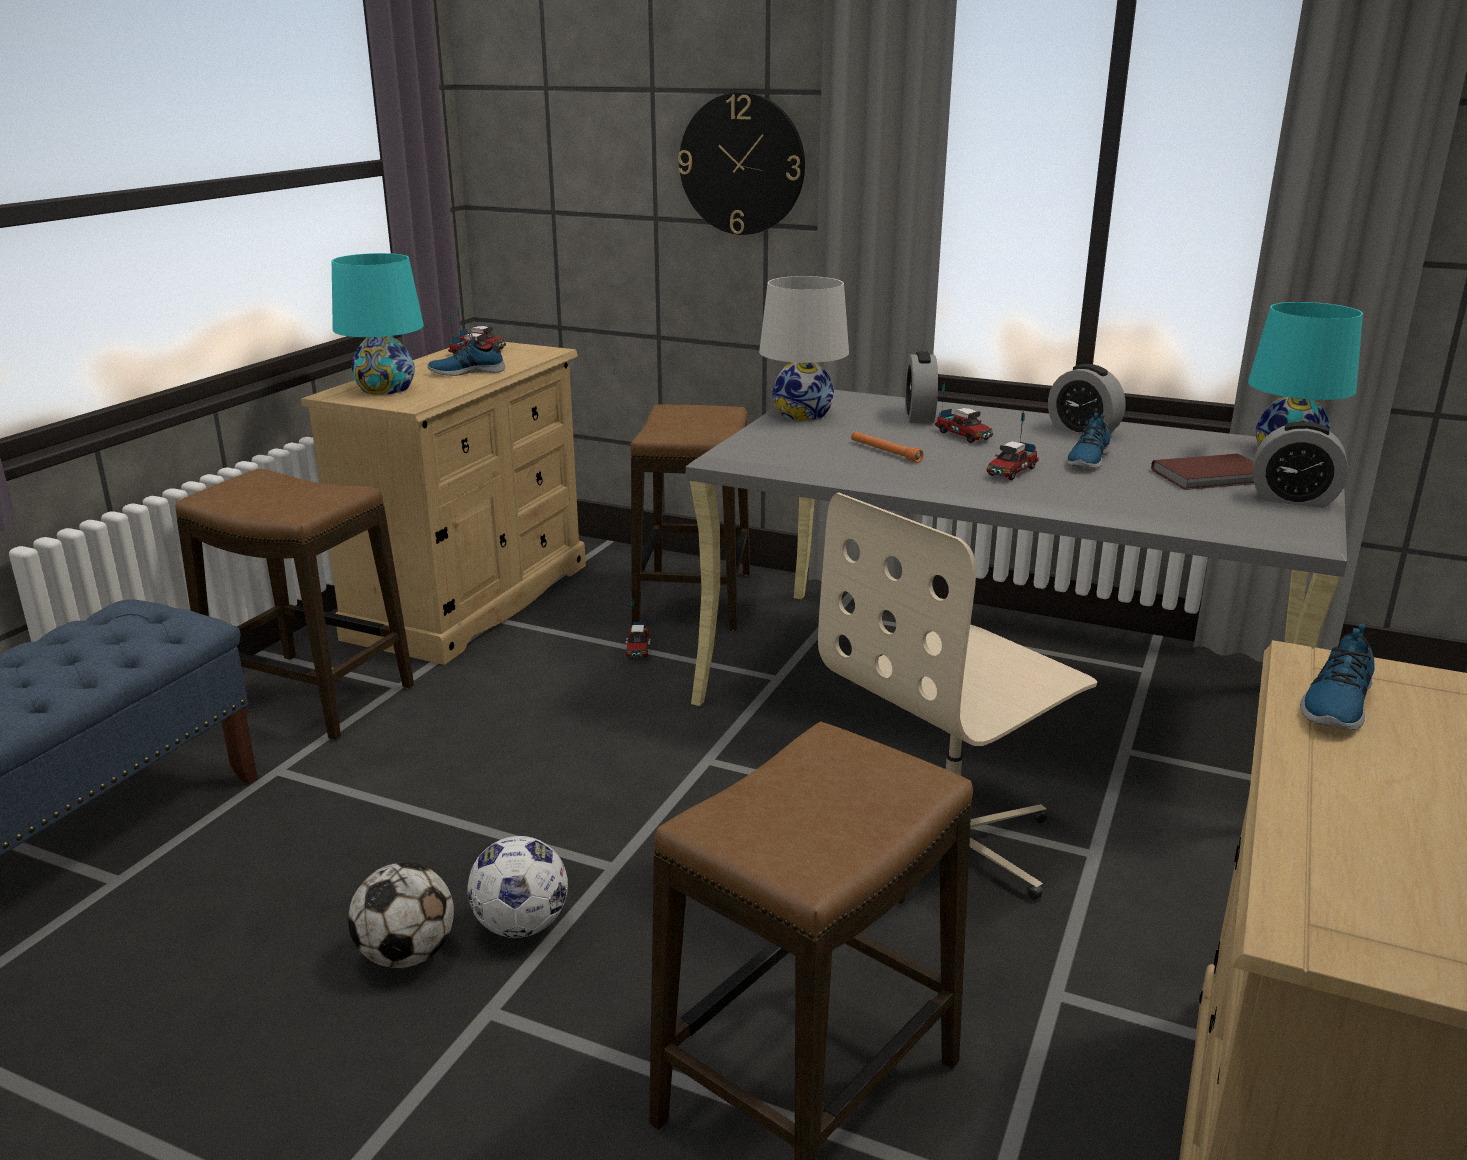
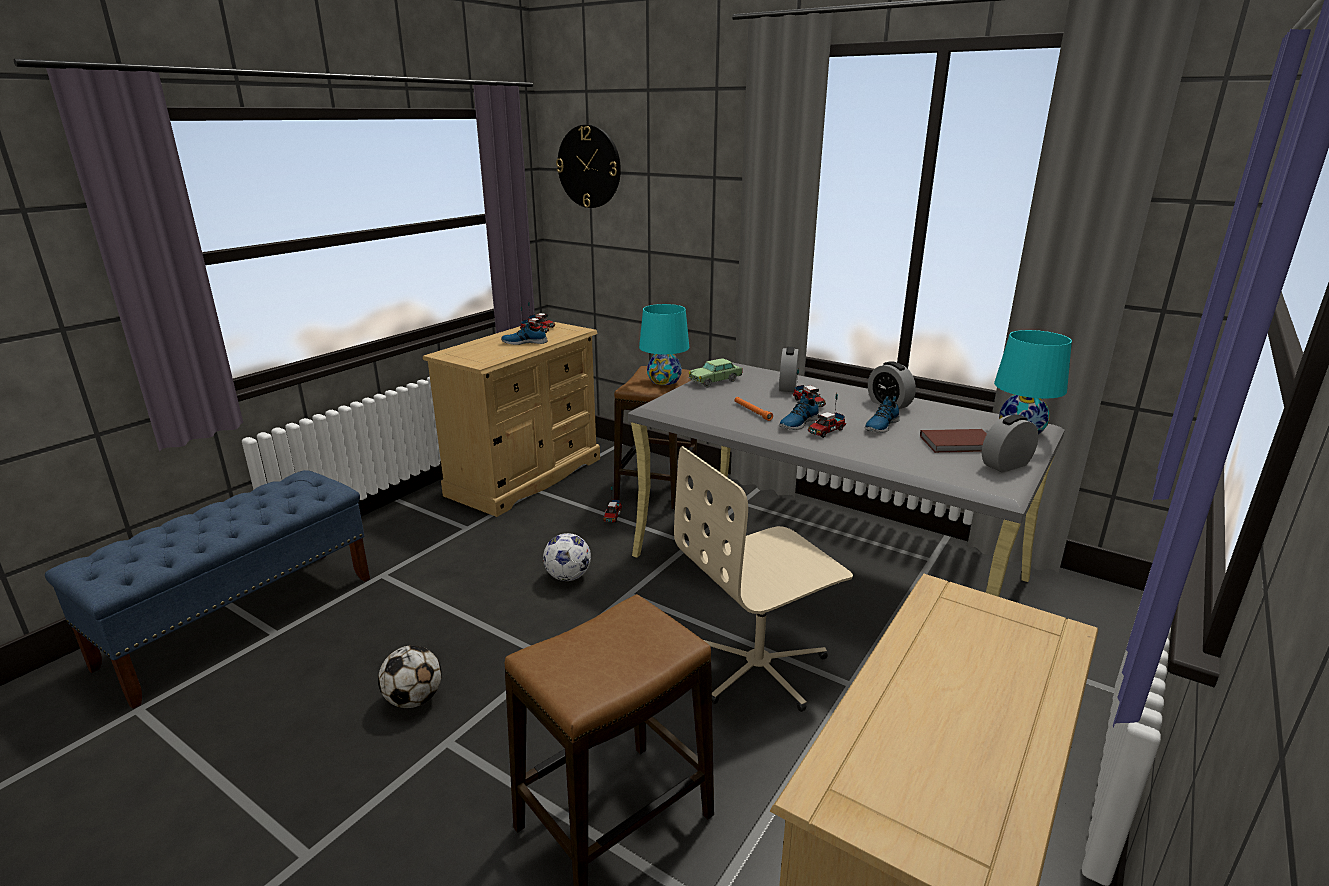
camera: 10 degrees right, 0 degrees up
stool [176,469,414,740] -> none
turquoise table lamp [332,253,424,395] -> turquoise table lamp moved to [639,304,689,385]
football [467,836,568,938] -> football moved to [543,533,591,581]
wall clock [678,92,805,235] -> wall clock moved to [556,125,621,208]
white table lamp [759,276,849,420] -> toy car [688,358,743,388]
alarm clock [1253,421,1348,508] -> alarm clock turned 120 degrees clockwise [982,415,1038,473]
shoe [1300,624,1375,730] -> shoe moved to [779,394,819,430]

